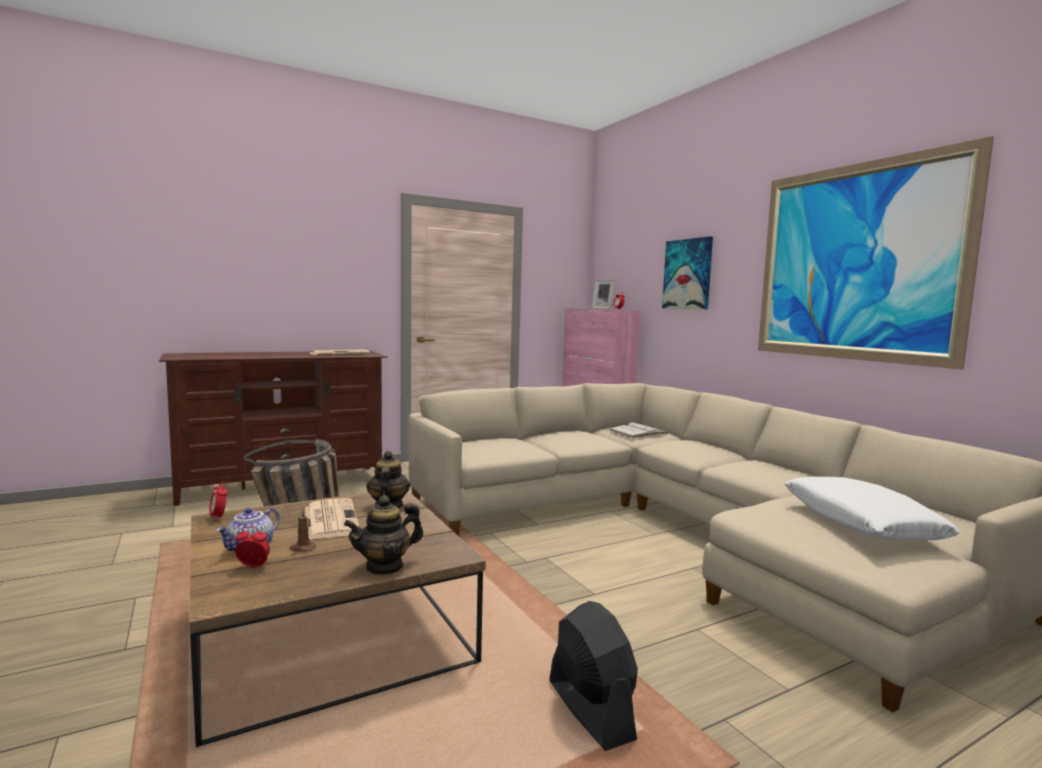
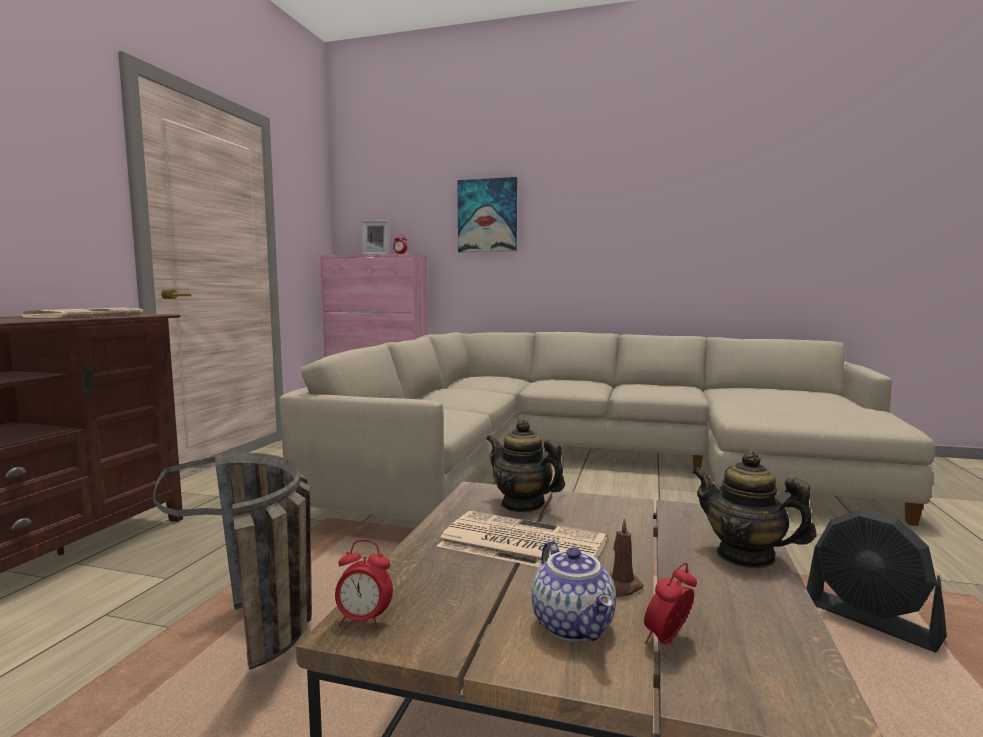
camera: 45 degrees left, 0 degrees up
teapot [344,495,423,575] -> teapot turned 120 degrees clockwise [692,451,816,568]
black fan [549,601,638,751] -> black fan turned 150 degrees counterclockwise [806,509,947,653]
white book [610,423,669,438] -> none
picture [758,136,994,370] -> none
white pillow [785,477,961,540] -> none

